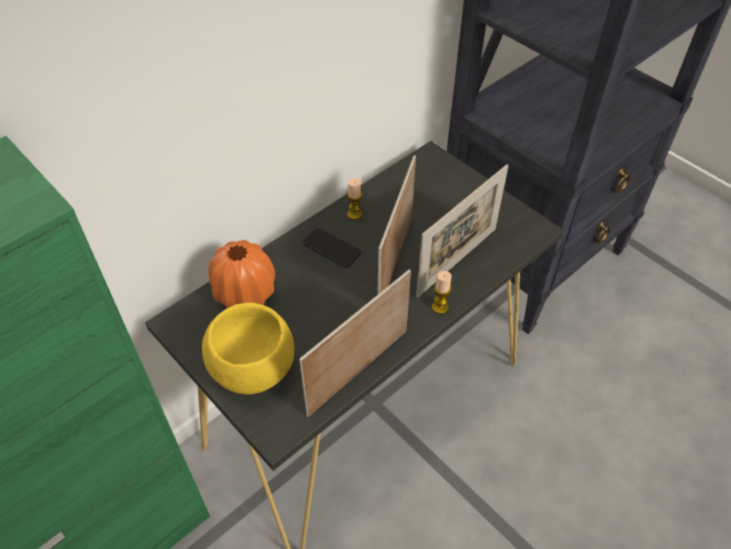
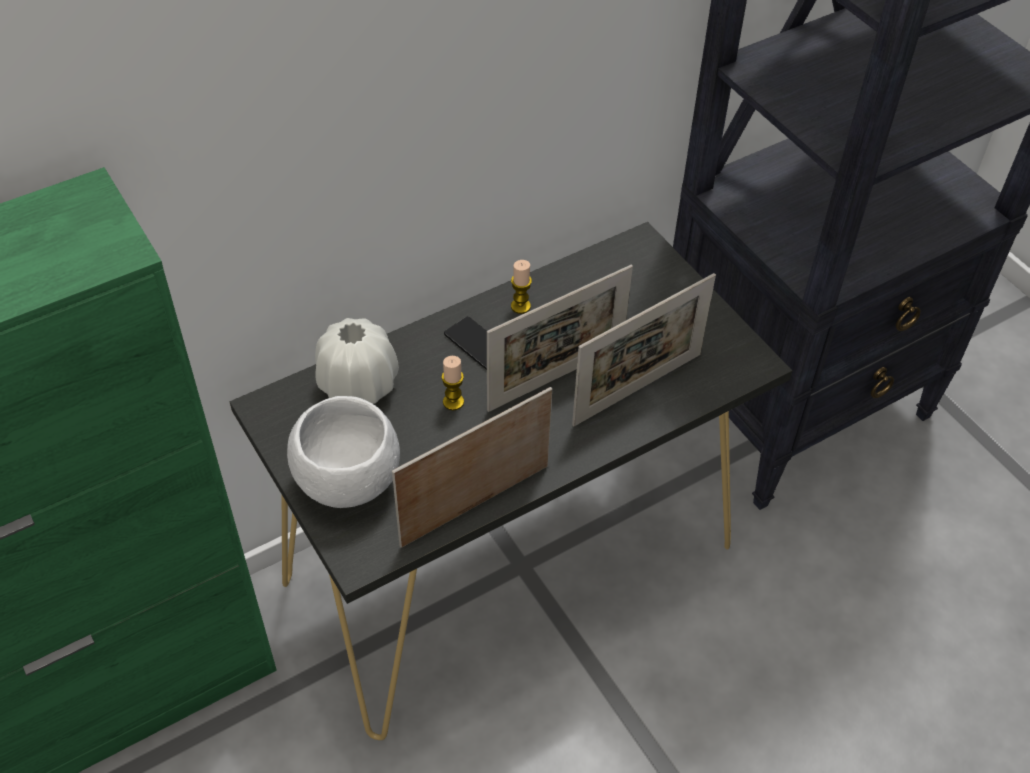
camera: 10 degrees right, 0 degrees up
yellow bowl [202,302,294,395] -> white bowl [287,396,400,508]
orange vase [208,240,275,308] -> white vase [315,318,399,404]
picture frame [377,155,416,295] -> picture frame turned 150 degrees counterclockwise [487,265,633,412]
candle [432,271,452,314] -> candle moved to [441,356,464,411]

